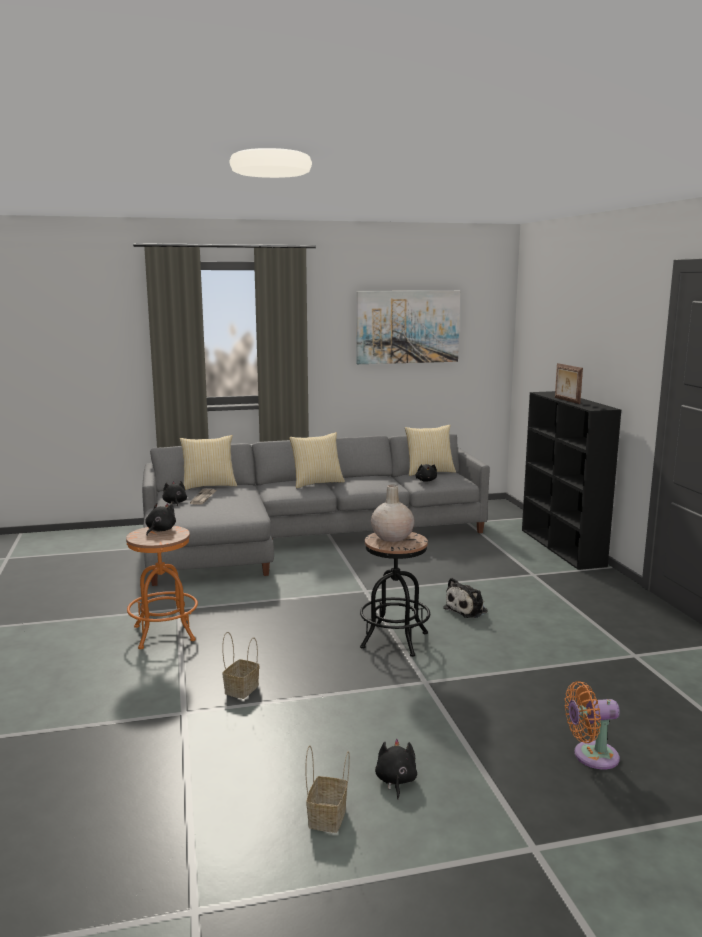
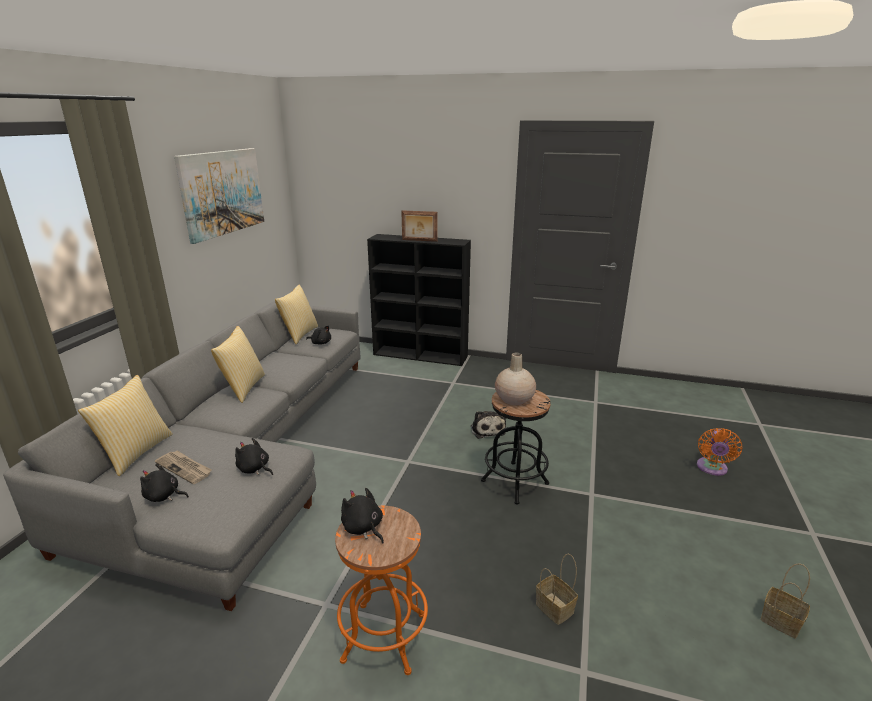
camera: 60 degrees left, 10 degrees up
black plush toy [375,739,417,800] -> black plush toy moved to [235,438,273,475]

